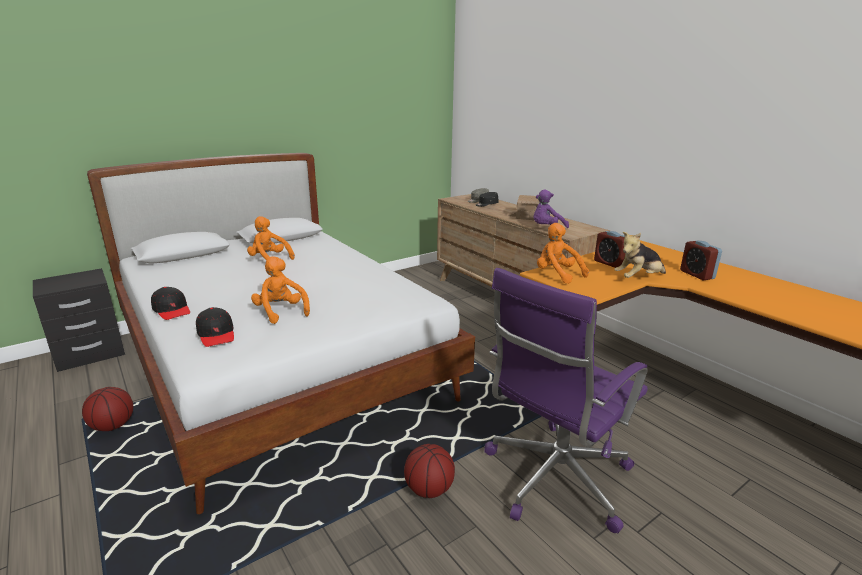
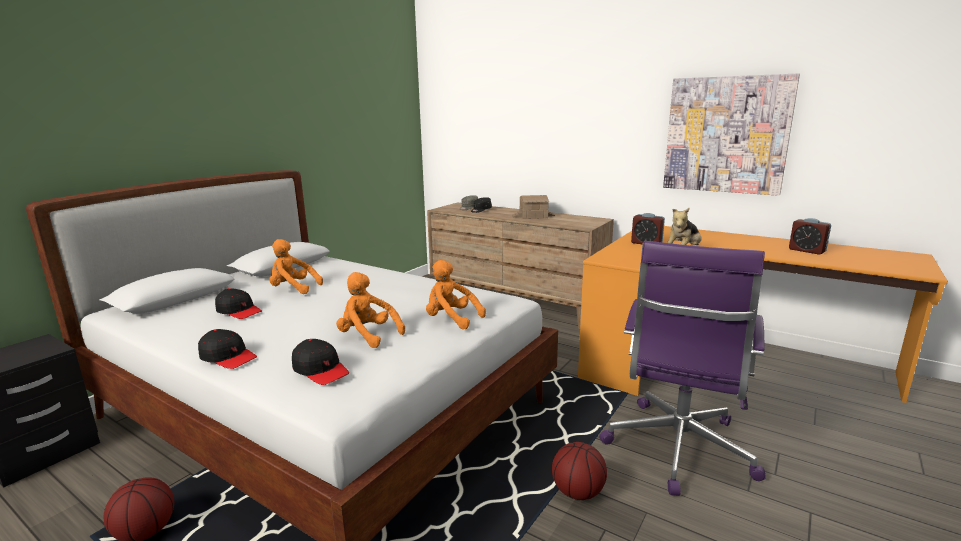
camera: 20 degrees left, 5 degrees down
purple plush toy [533,189,569,228] -> none
orange plush toy [537,223,589,284] -> orange plush toy moved to [426,260,486,329]
alarm clock [680,241,722,280] -> alarm clock moved to [789,218,831,255]
none -> black cap [215,288,262,319]
none -> picture [663,73,800,196]

